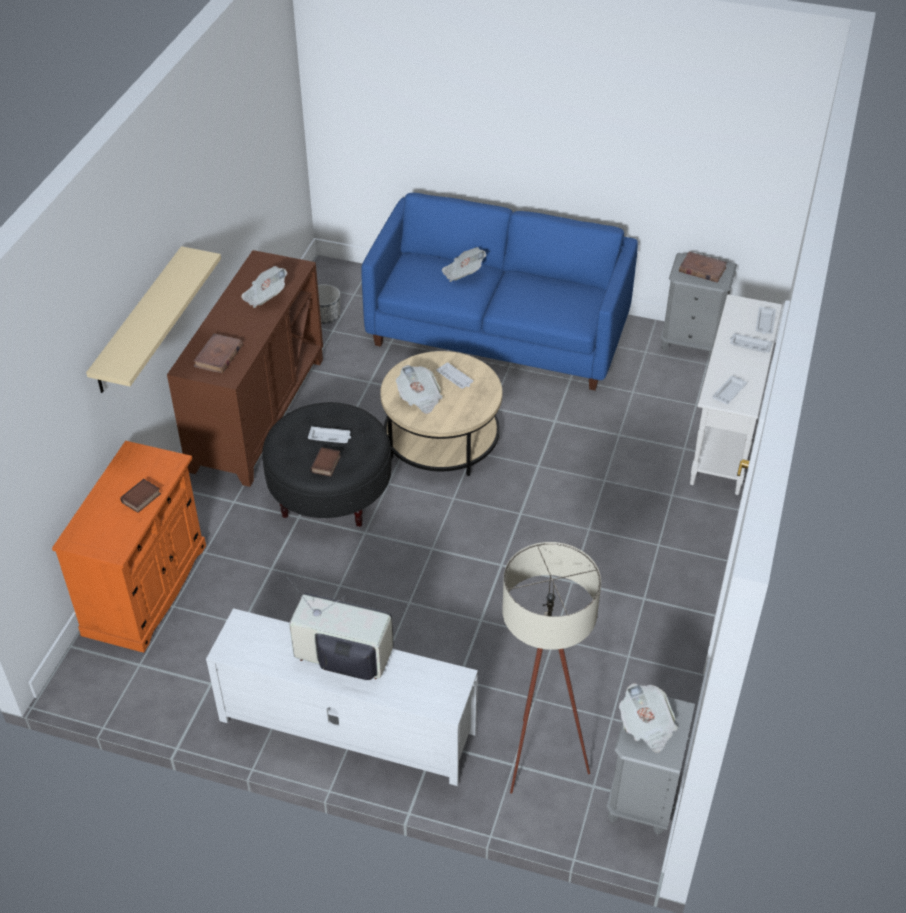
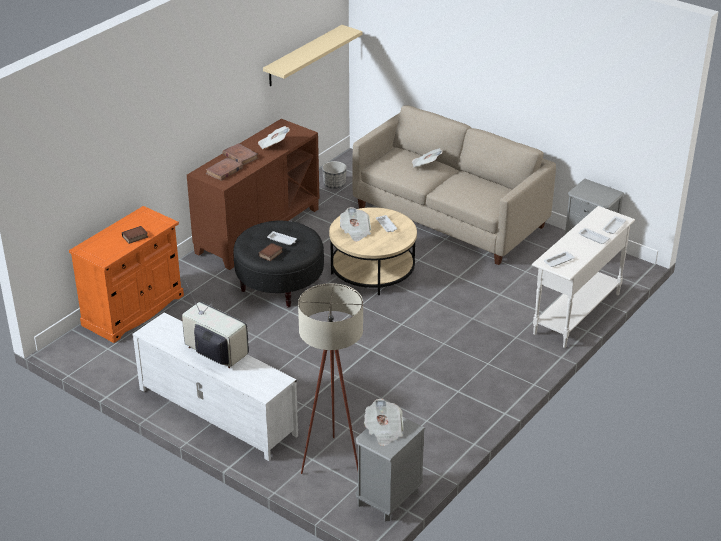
camera: 20 degrees right, 10 degrees down
beige shelf [86,246,221,393] -> beige shelf moved to [263,25,363,86]
blue sofa [361,193,638,390] -> beige sofa [352,105,556,265]
brown book [679,252,727,283] -> brown book moved to [222,143,258,165]

